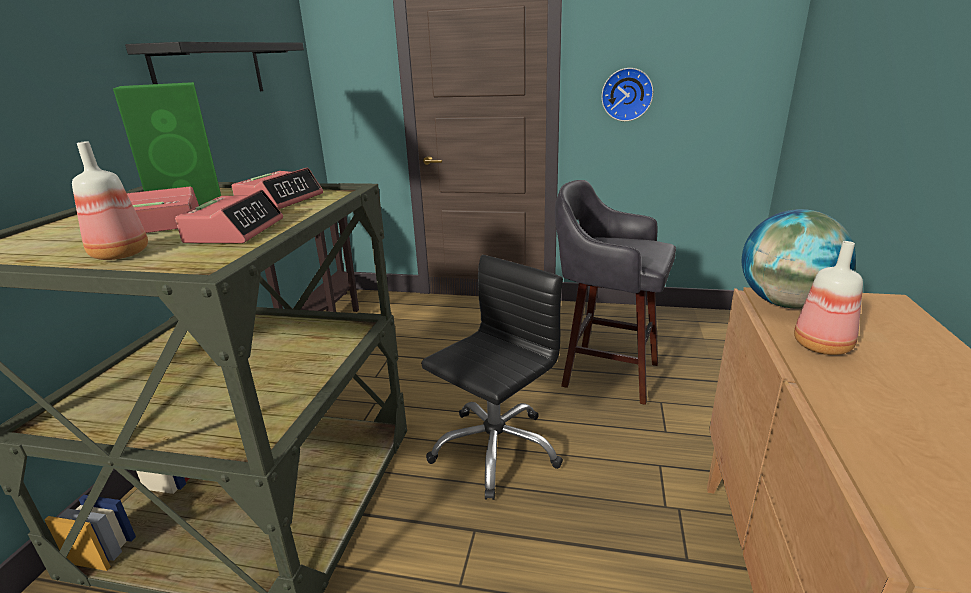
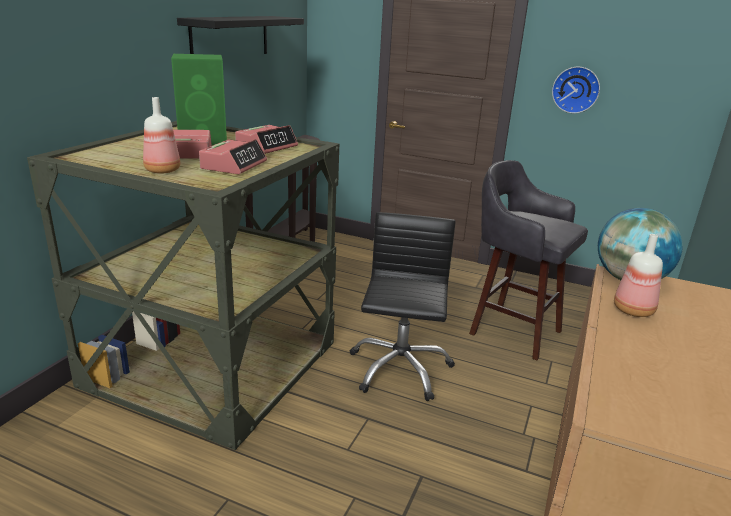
camera: 10 degrees right, 0 degrees up
black office chair [421,255,563,500] -> black office chair turned 45 degrees counterclockwise [350,212,456,401]

